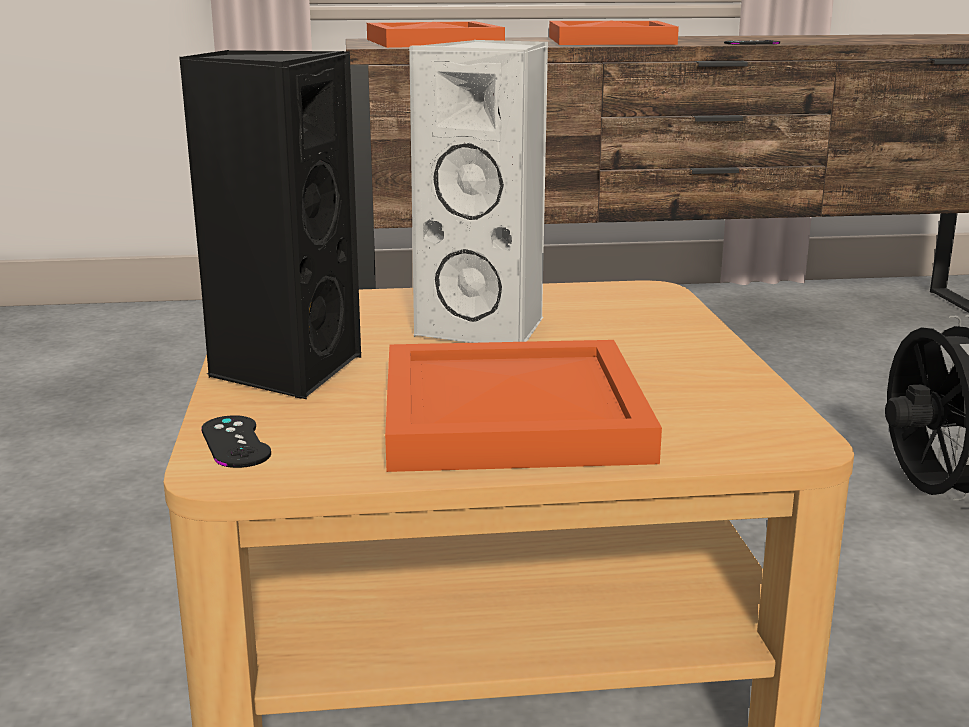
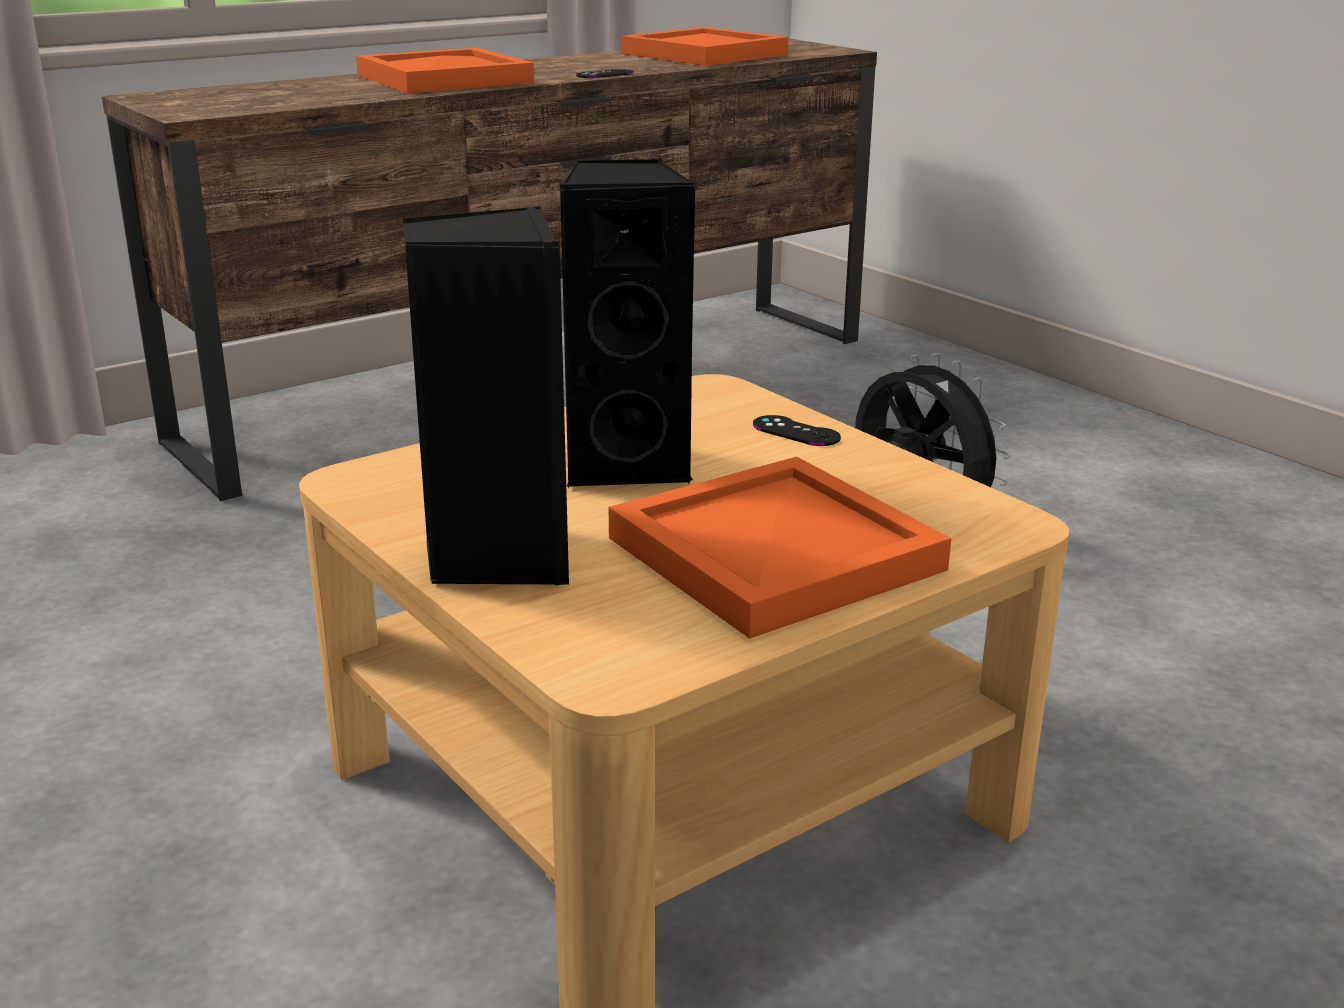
camera: 30 degrees left, 5 degrees up
black game controller [201,415,271,468] -> black game controller moved to [753,415,841,446]
orange tray [367,21,505,48] -> orange tray moved to [621,27,789,66]
white speaker [409,40,548,343] -> black speaker [558,159,697,488]

